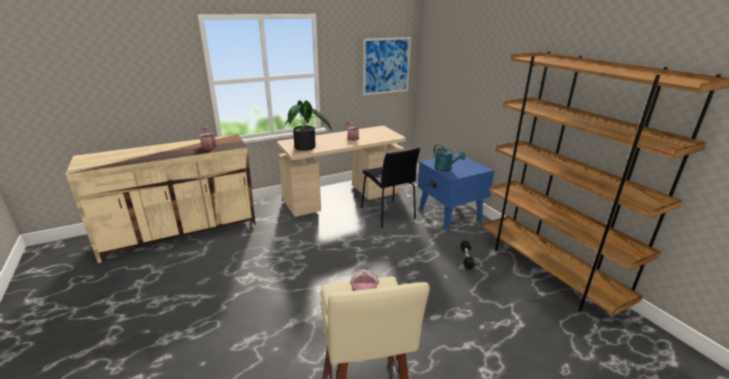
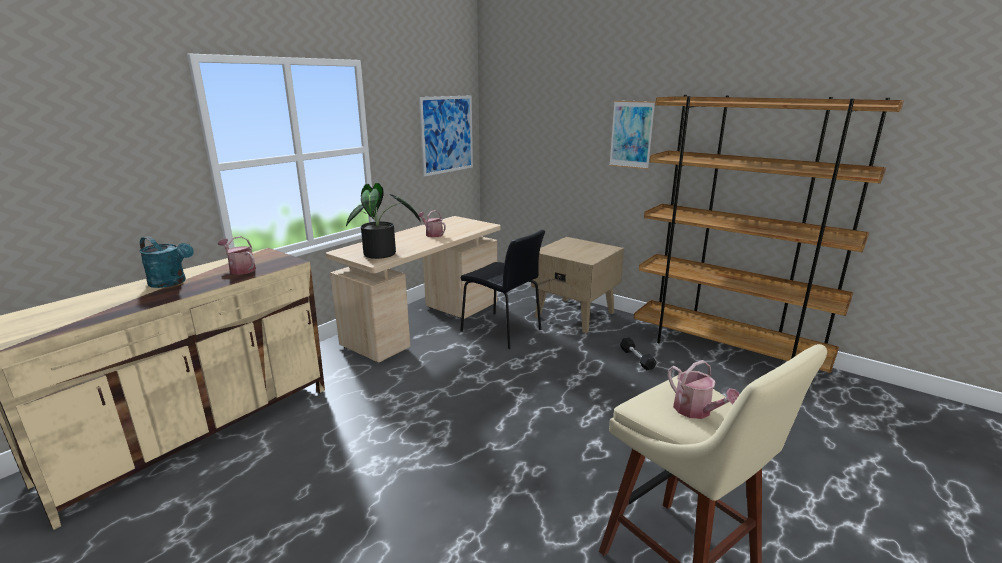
camera: 25 degrees left, 5 degrees down
blue nightstand [418,154,494,230] -> beige nightstand [531,237,624,333]
turquoise watering can [433,144,466,171] -> turquoise watering can moved to [139,236,194,288]
none -> picture [609,100,655,169]

